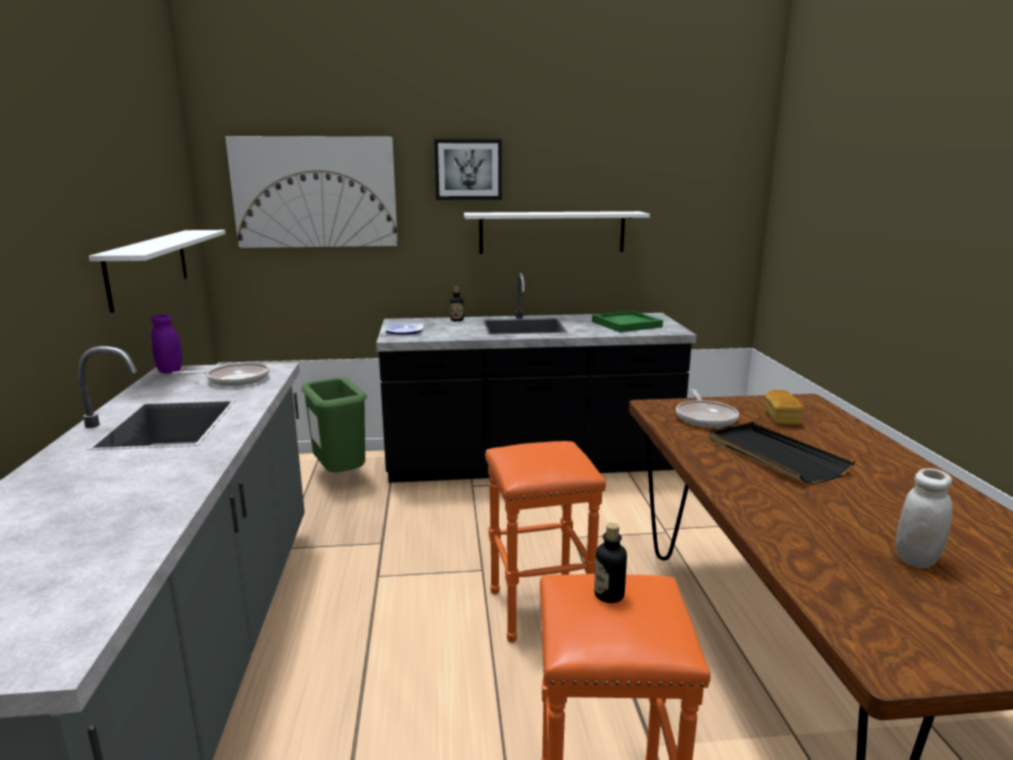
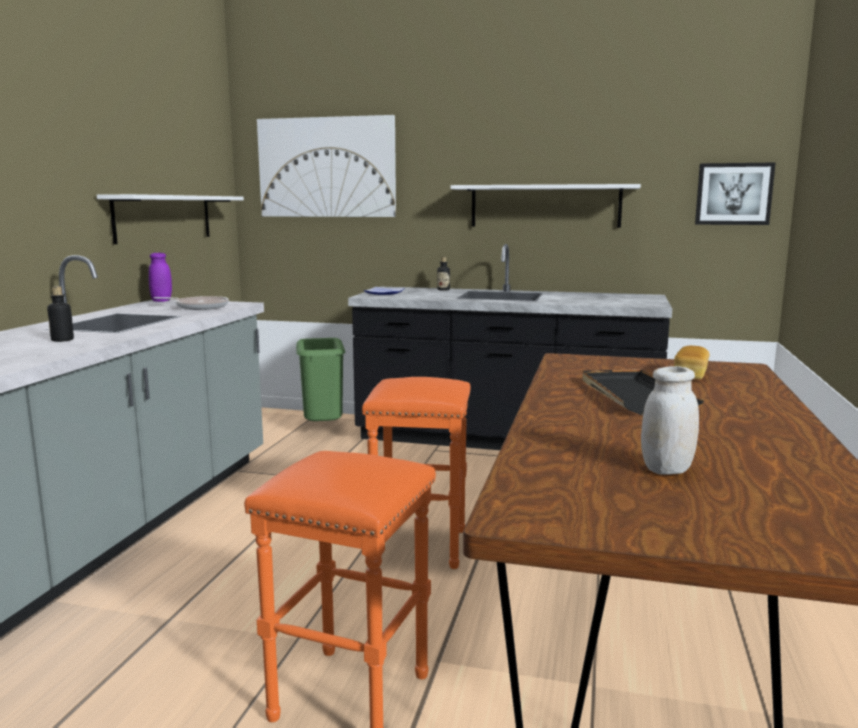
camera: 20 degrees right, 5 degrees down
picture [434,139,502,200] -> picture moved to [695,163,775,225]
green tray [592,311,663,332] -> none
bottle [594,523,627,603] -> bottle moved to [47,286,74,342]
frying pan [676,389,739,428] -> none

